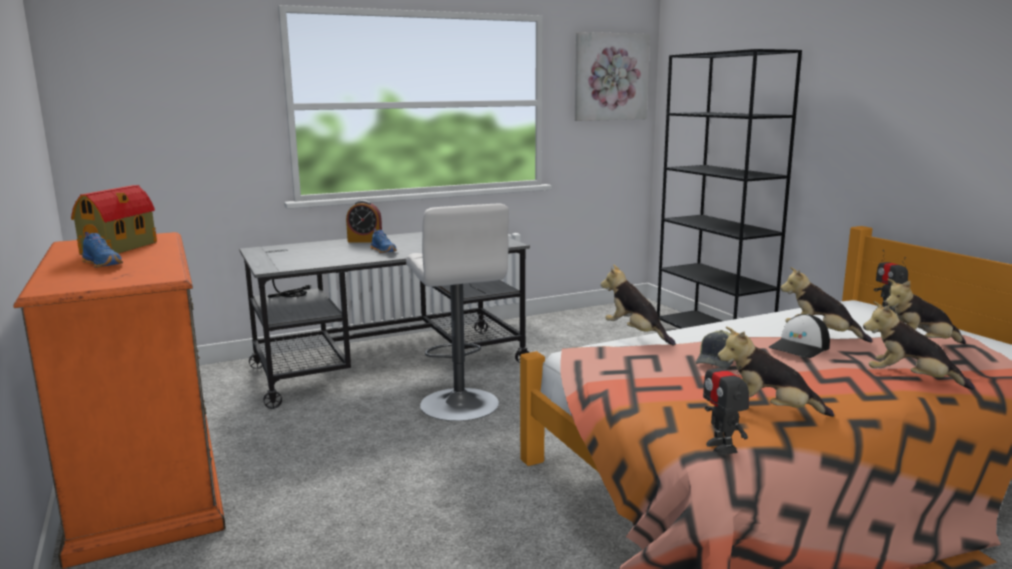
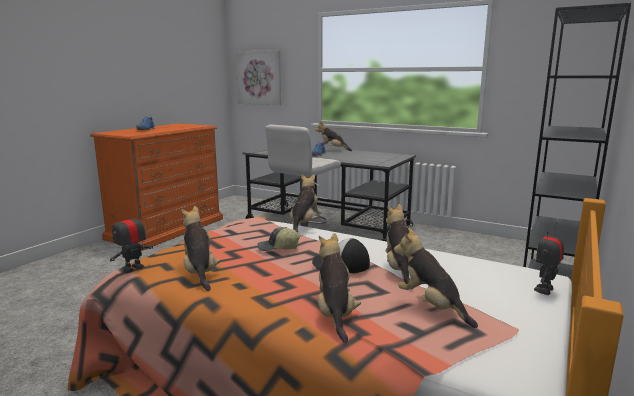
camera: 55 degrees right, 0 degrees up
toy house [71,185,157,255] -> none
alarm clock [346,200,382,243] -> plush toy [315,121,352,151]
picture [575,32,650,121] -> picture moved to [236,50,281,105]

